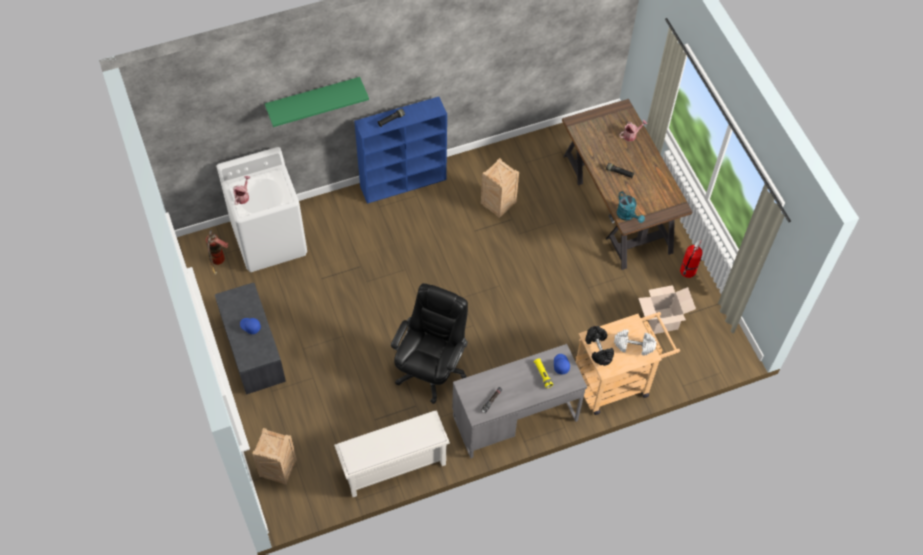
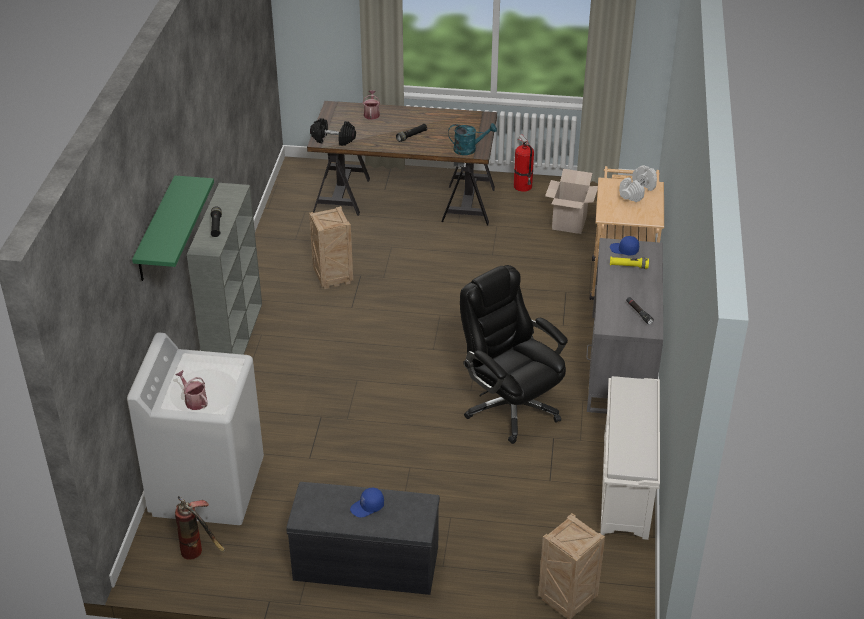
camera: 60 degrees left, 20 degrees down
blue bookcase [354,97,447,204] -> grey bookcase [187,183,262,355]
black dumbbell [585,326,614,366] -> black dumbbell moved to [310,118,356,146]

